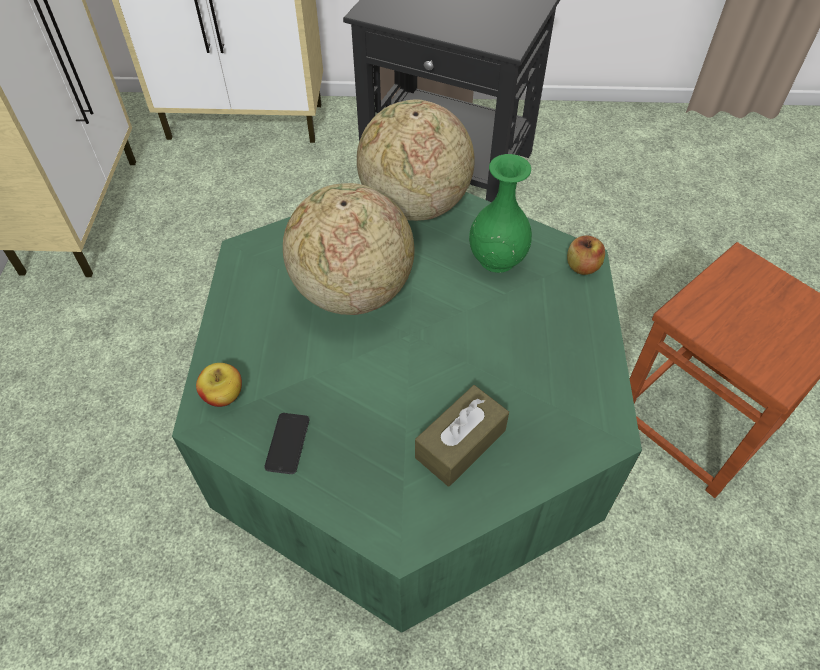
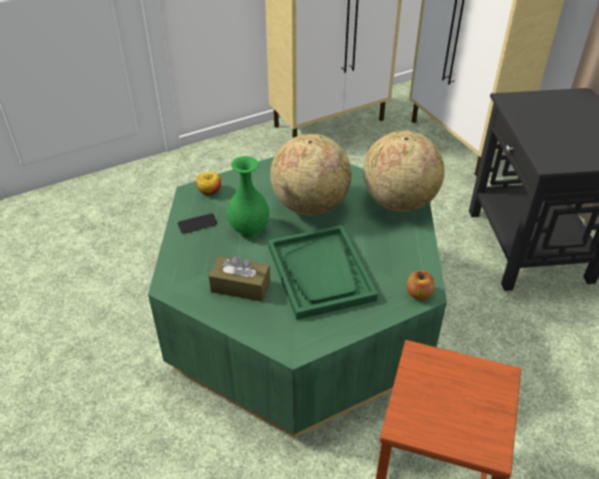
camera: 60 degrees right, 10 degrees down
green vase [469,154,532,273] -> green vase moved to [227,156,269,237]
none -> green tray [268,225,378,320]

